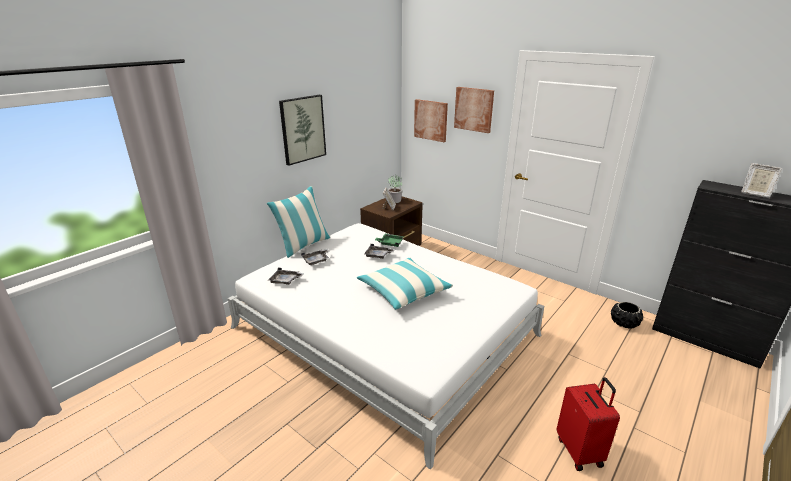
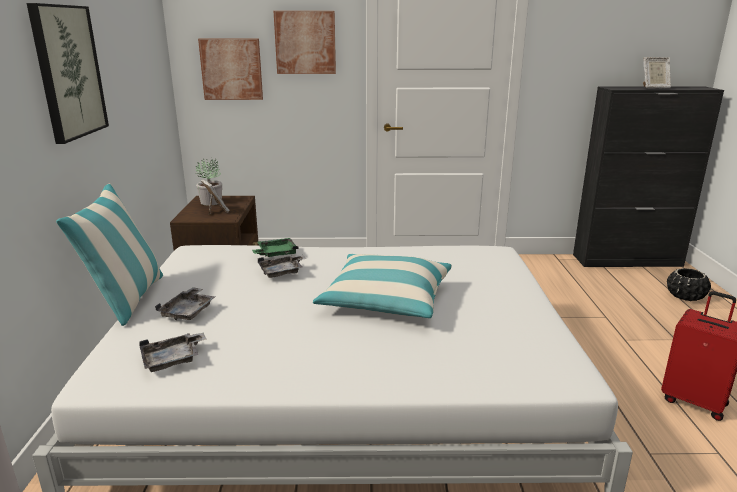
camera: 40 degrees left, 5 degrees down
black planter [611,302,643,329] -> black planter moved to [667,268,711,301]

